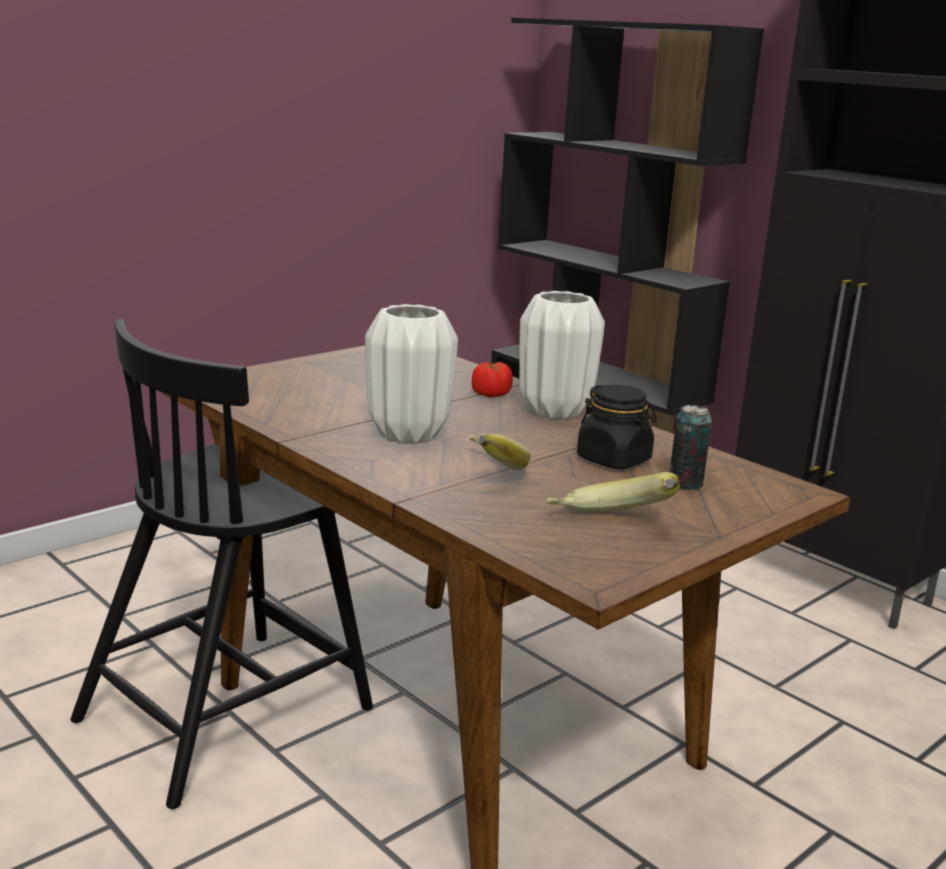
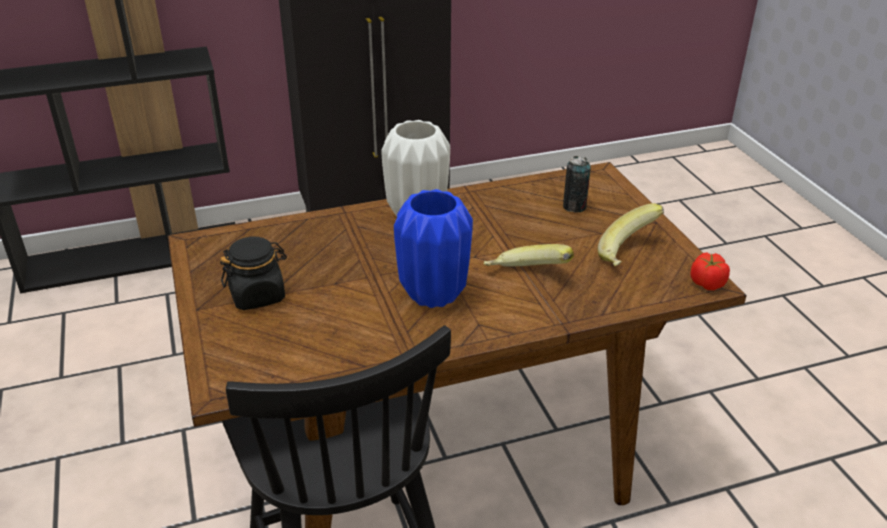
camera: 65 degrees left, 15 degrees up
white vase [365,304,458,444] -> blue vase [394,189,473,308]
tomato [472,362,513,398] -> tomato moved to [690,253,730,290]
black jar [577,385,657,469] -> black jar moved to [220,237,287,310]

